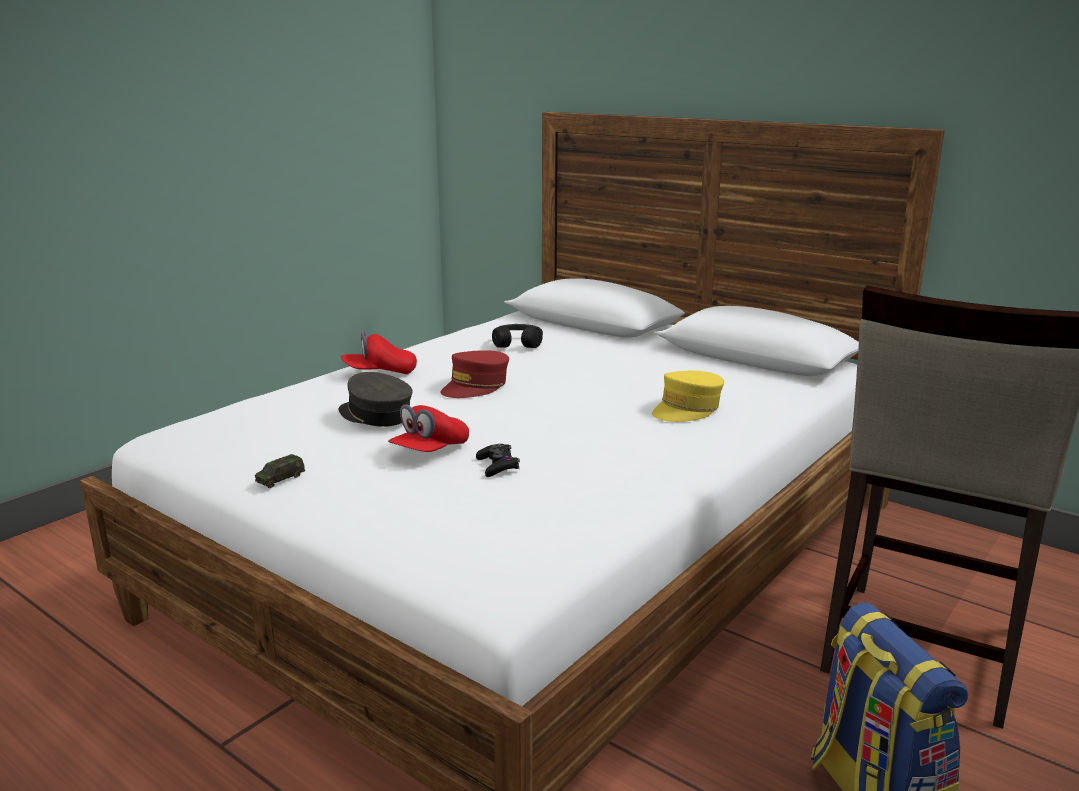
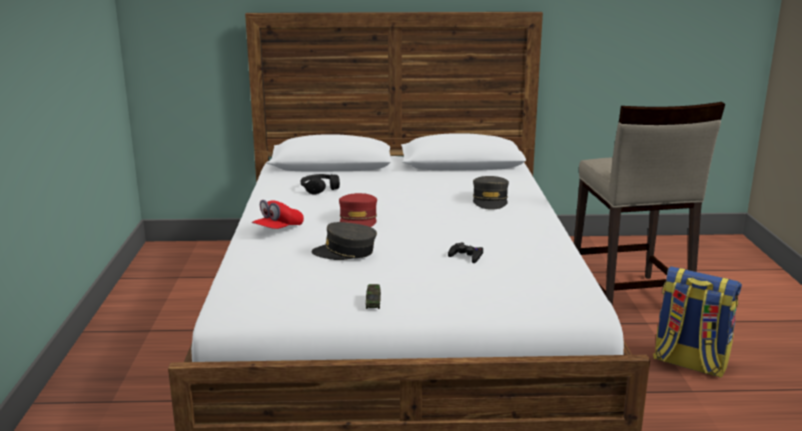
camera: 40 degrees left, 0 degrees up
red cap [388,404,469,452] -> none
yellow cap [652,371,724,422] -> grey cap [473,176,509,210]

